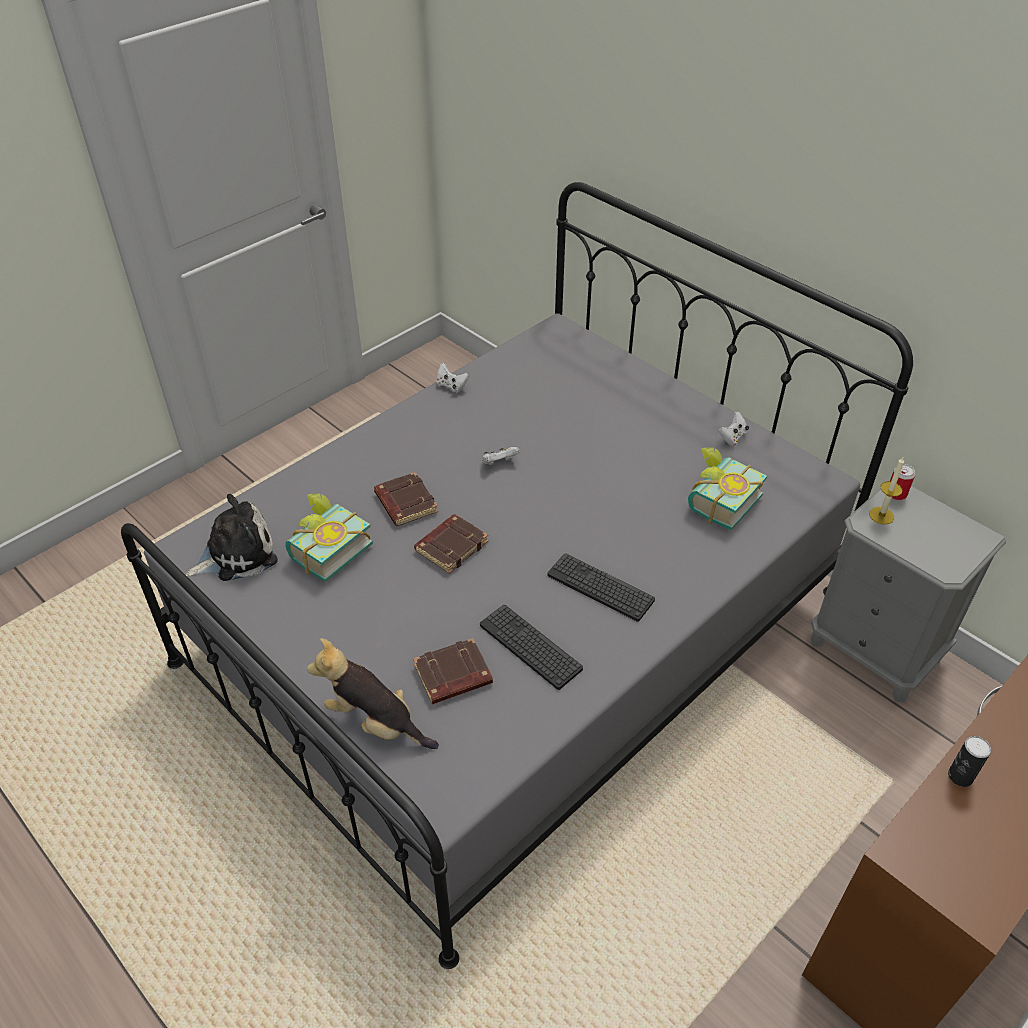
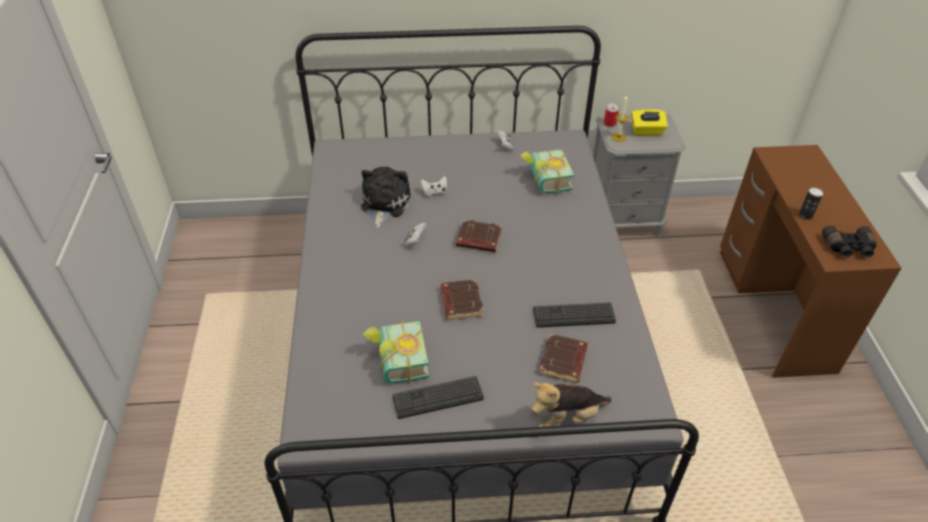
camera: 50 degrees left, 0 degrees up
plush toy [186,494,278,581] -> plush toy moved to [361,167,411,228]
brown book [374,472,438,526] -> brown book moved to [456,220,502,252]
white game controller [436,363,469,393] -> white game controller moved to [421,176,447,197]
keyboard [547,553,655,622] -> keyboard moved to [392,376,484,419]
none -> yellow tissue box [631,109,668,136]
none -> black binoculars [822,226,877,258]

